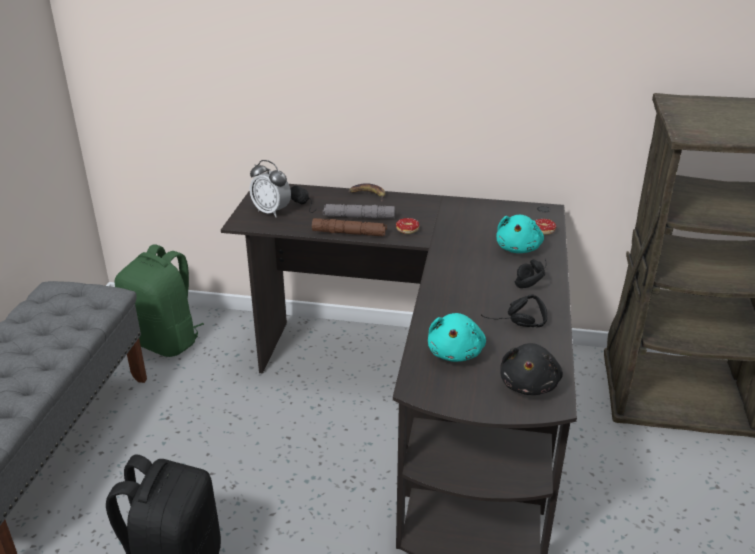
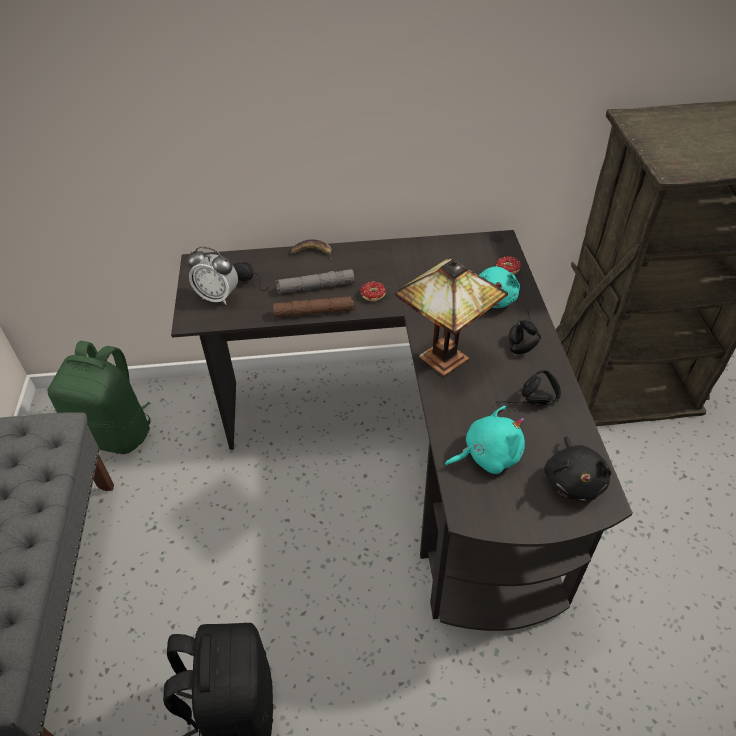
camera: 15 degrees left, 15 degrees up
turquoise plush toy [428,313,486,362] -> turquoise plush toy turned 105 degrees counterclockwise [445,406,525,474]
none -> table lamp [395,258,508,377]

